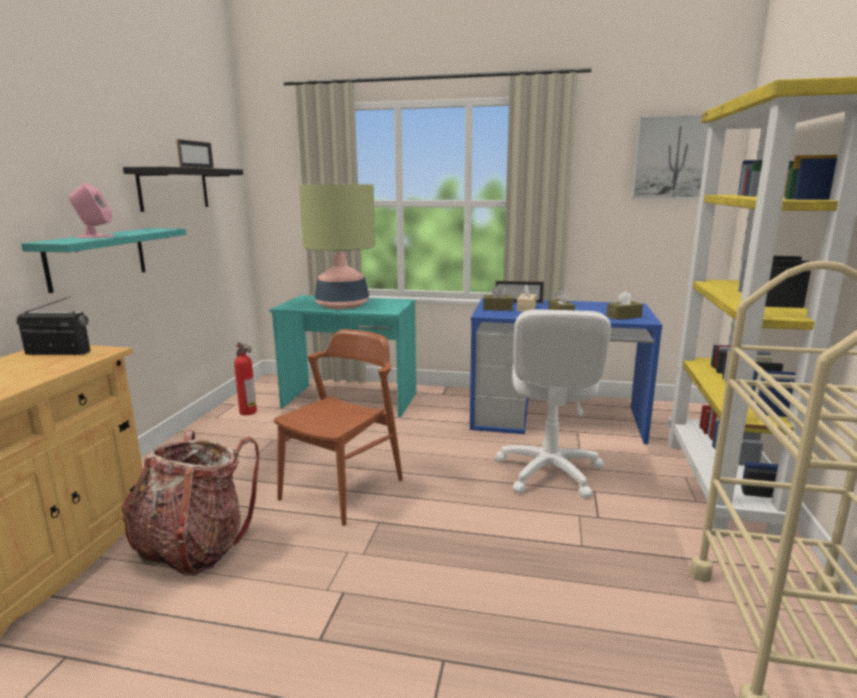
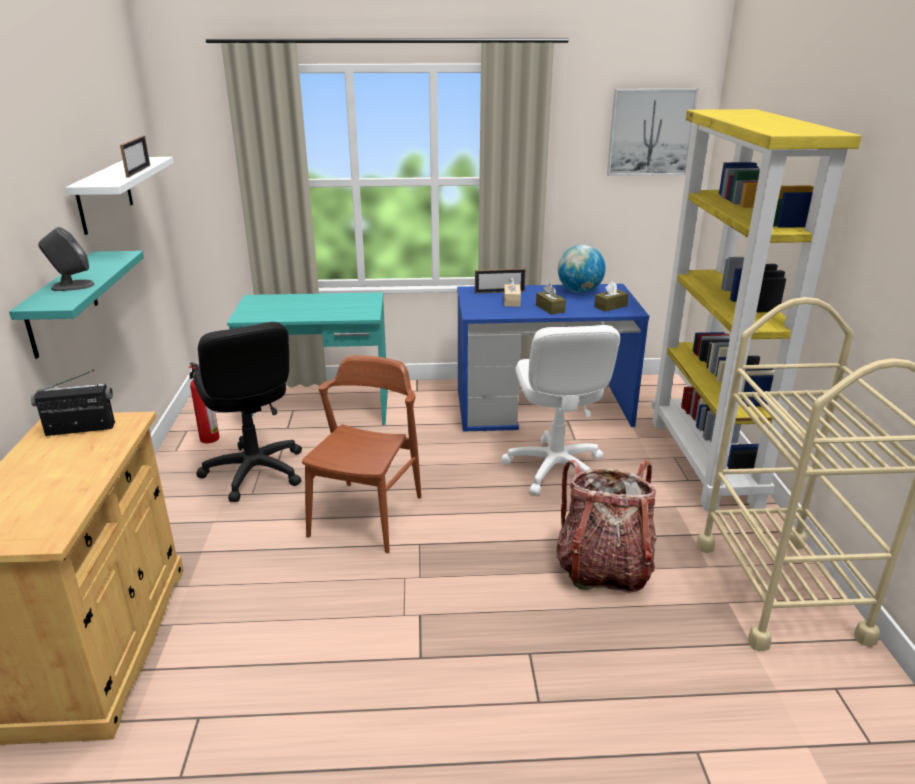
camera: 15 degrees left, 10 degrees up
pink speaker [69,183,114,238] -> grey speaker [38,227,95,291]
backpack [122,430,260,576] -> backpack moved to [556,460,656,593]
black shelf [123,167,243,212] -> white shelf [65,157,174,235]
table lamp [299,184,376,309] -> none
brown tissue box [483,285,513,311] -> none
none -> black office chair [193,322,302,502]
none -> globe [558,245,606,293]

